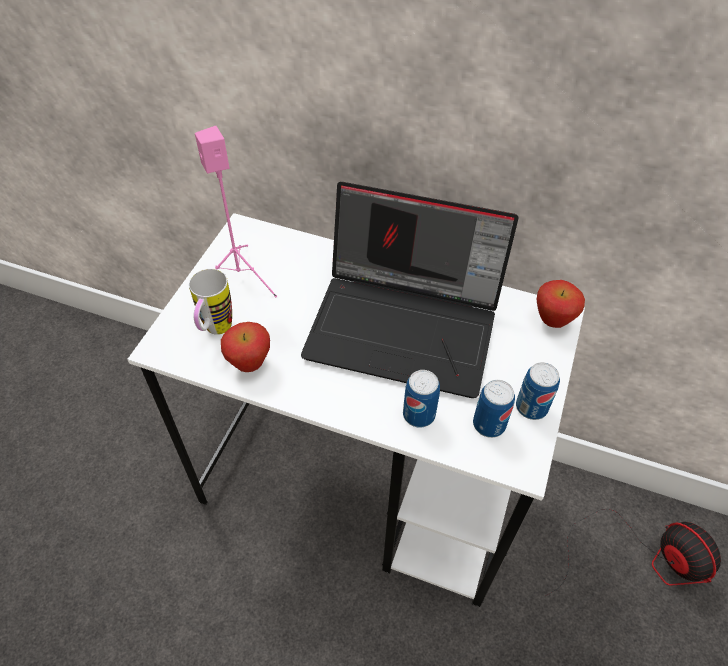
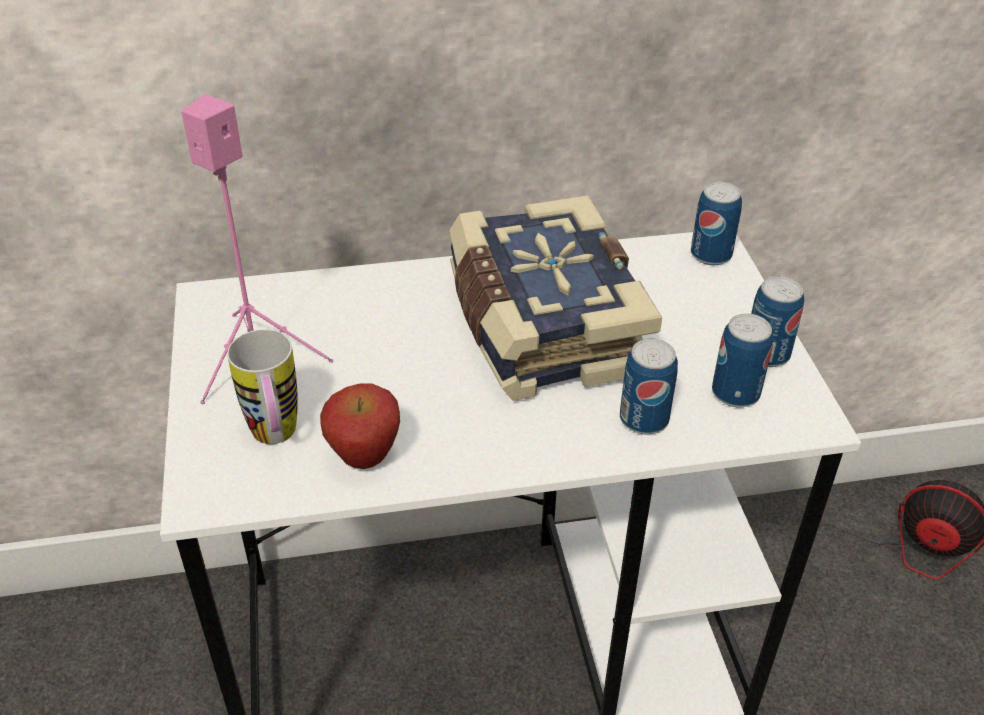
camera: 30 degrees left, 10 degrees down
laptop [301,182,519,398] -> book [449,195,662,401]
apple [536,280,585,328] -> can [691,182,742,265]

